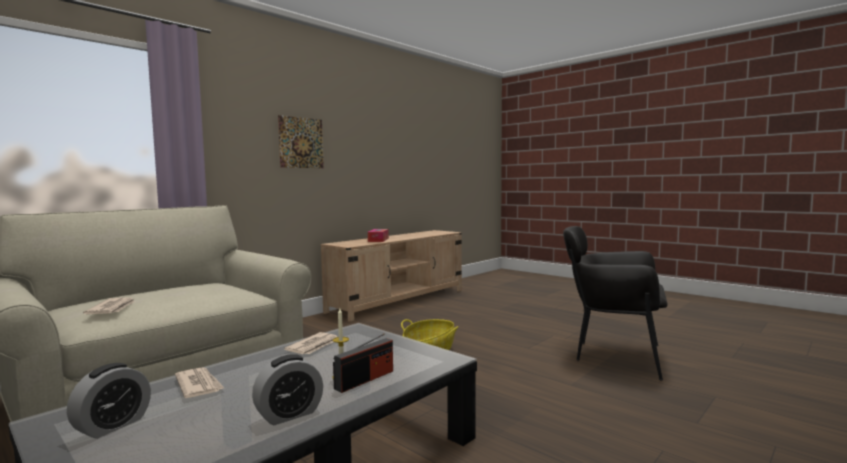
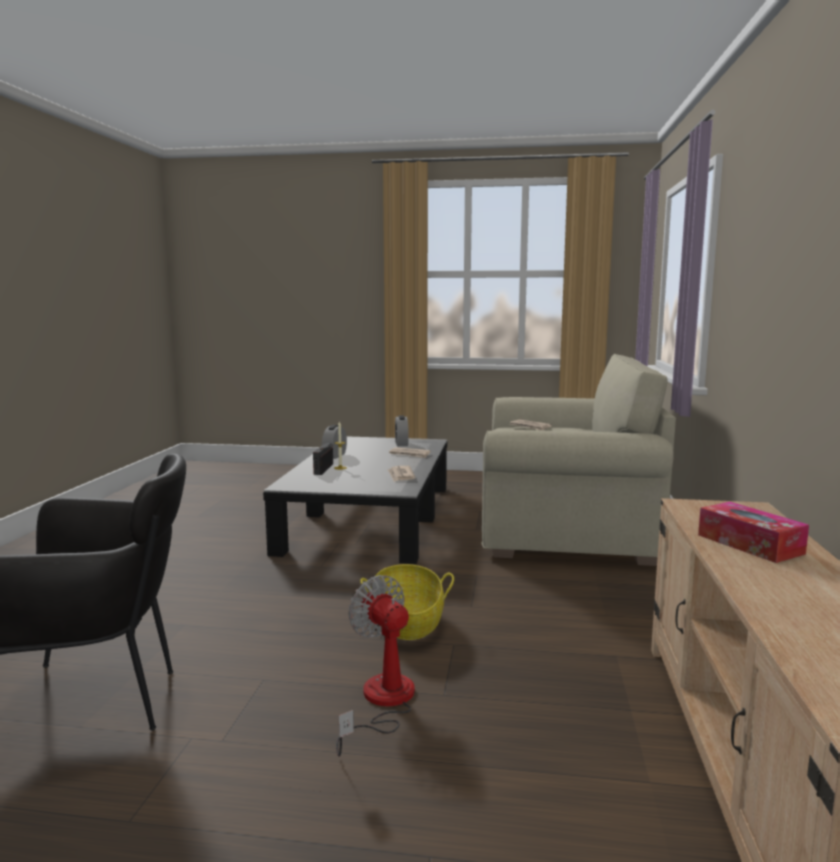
camera: 145 degrees right, 5 degrees up
picture [278,115,324,168] -> none
none -> fan [336,575,415,757]

